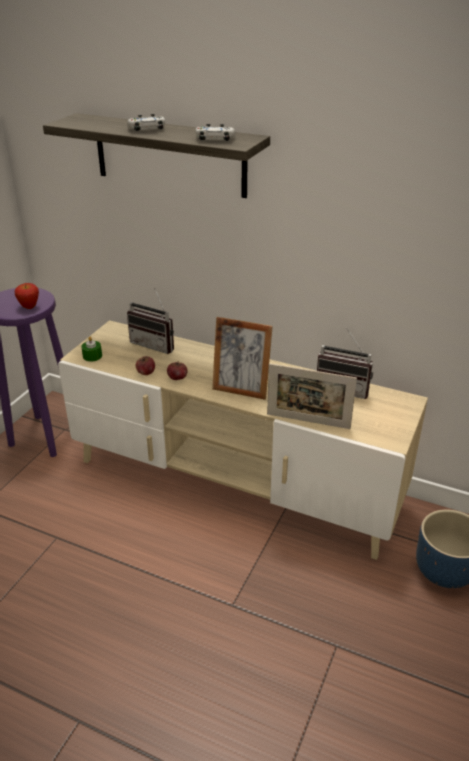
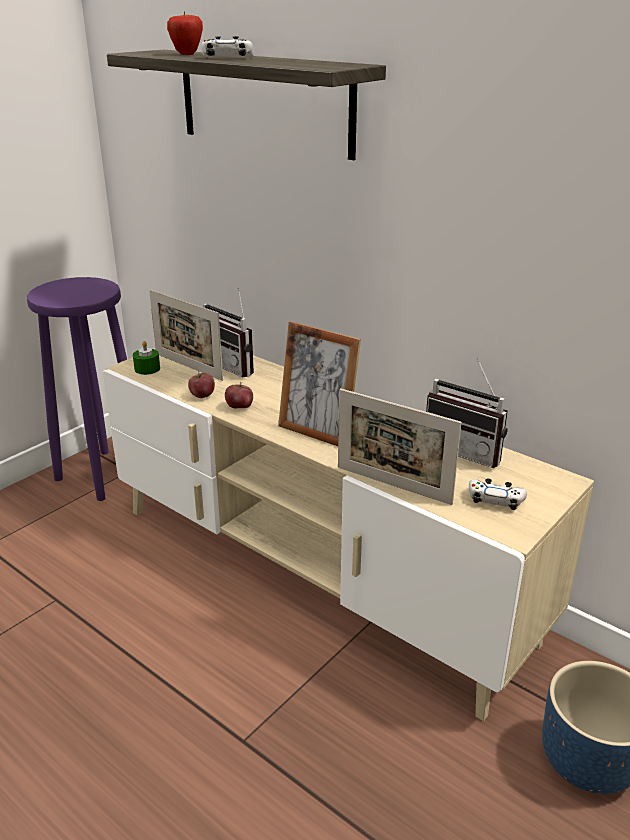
camera: 15 degrees right, 5 degrees down
apple [15,283,39,309] -> apple moved to [167,11,203,55]
white game controller [196,124,236,141] -> white game controller moved to [469,479,527,510]
none -> picture frame [149,289,223,381]

